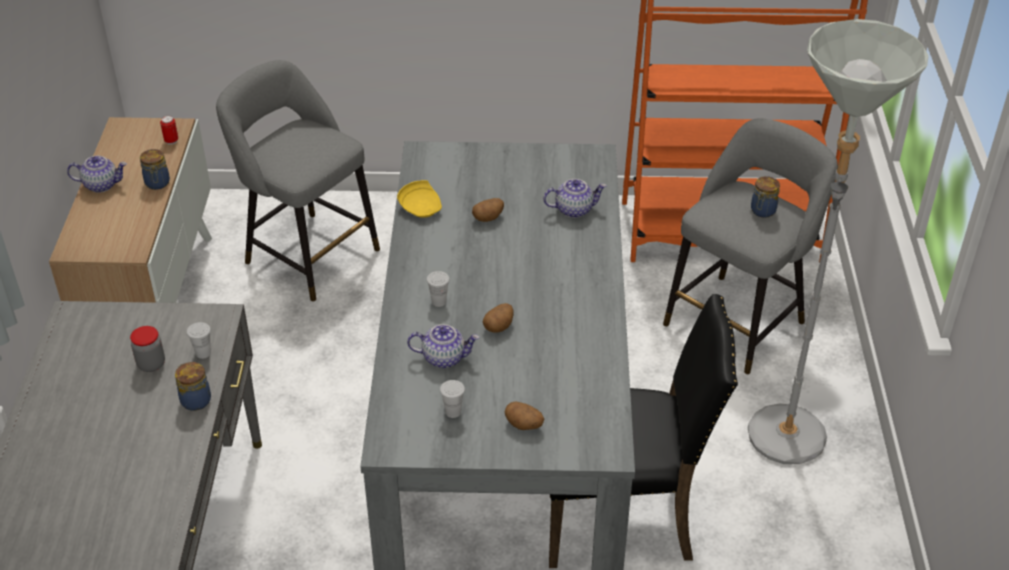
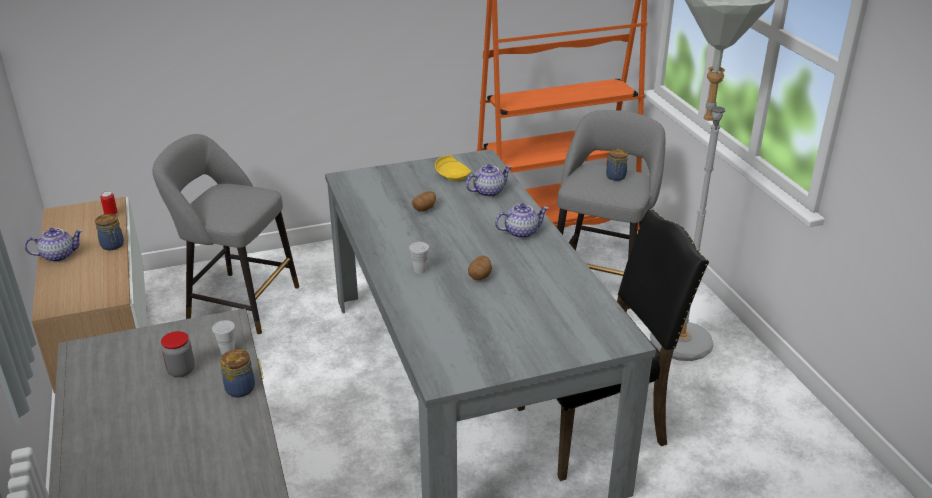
camera: 20 degrees left, 10 degrees down
yellow plate [397,180,442,218] -> yellow plate moved to [435,155,471,181]
teapot [407,324,479,368] -> teapot moved to [495,203,549,239]
white cup [440,380,465,418] -> none
potato [505,401,545,430] -> none

